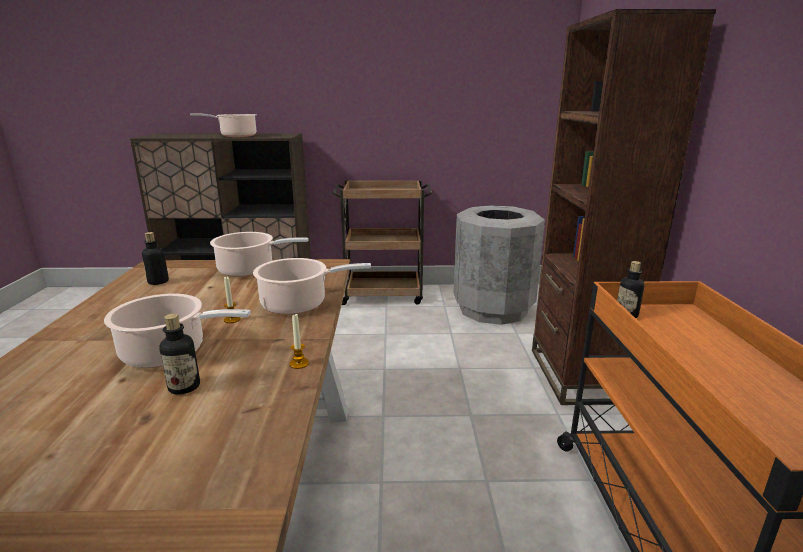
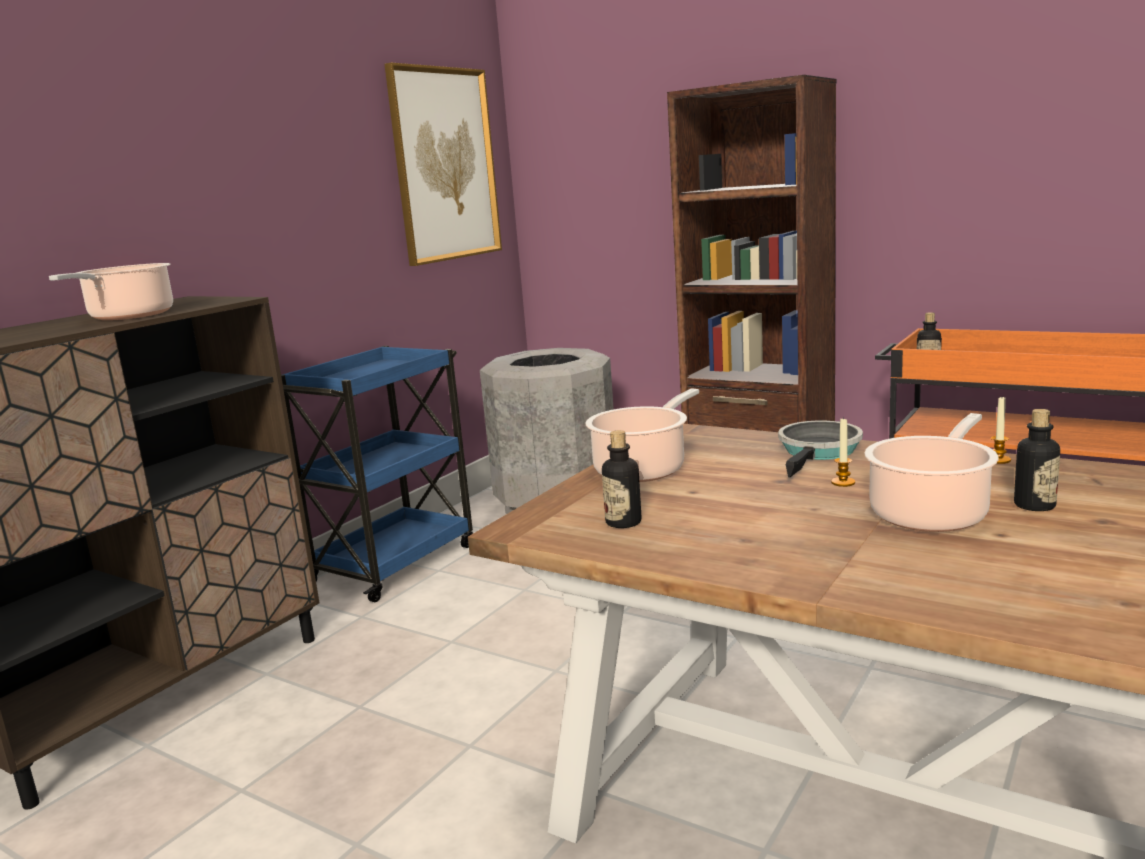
camera: 55 degrees left, 5 degrees down
cooking pot [253,258,371,315] -> frying pan [778,421,863,477]
brown cart [332,180,432,305] -> blue cart [281,346,473,602]
none -> picture [384,63,502,266]

